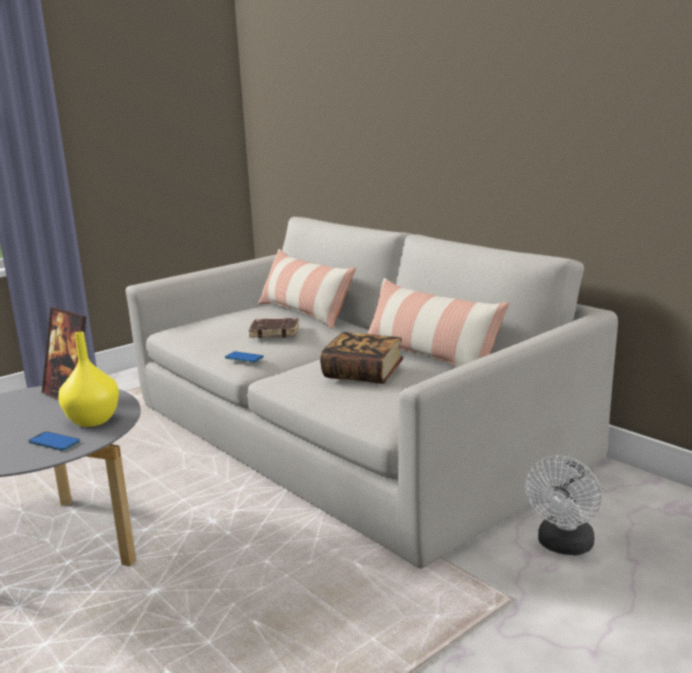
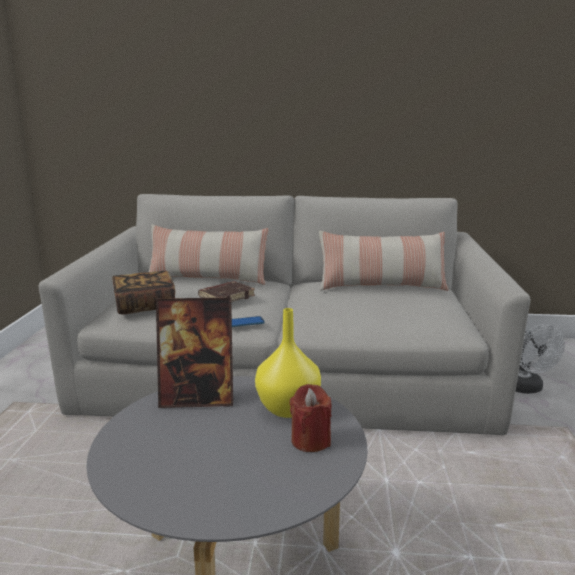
camera: 45 degrees left, 0 degrees up
phone [29,432,80,451] -> red candle [290,384,332,452]
book [320,332,404,384] -> book moved to [112,271,175,314]

